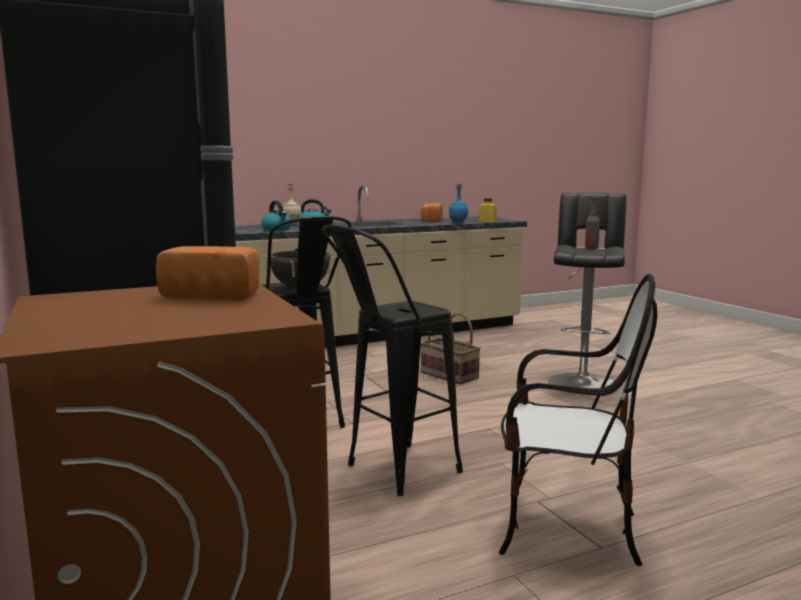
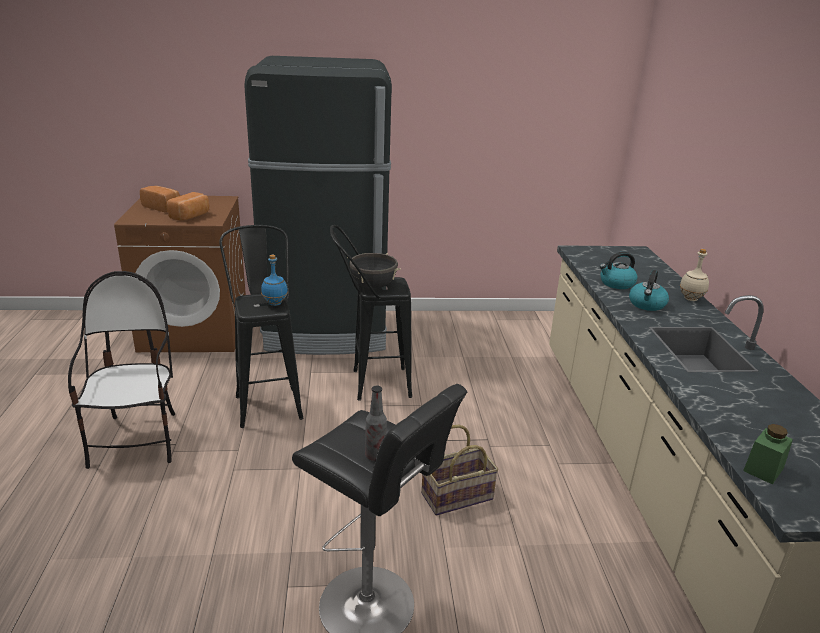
camera: 110 degrees right, 15 degrees up
bread [421,203,443,222] -> bread moved to [140,186,180,212]
blue bottle [449,184,468,224] -> blue bottle moved to [261,255,288,306]
yellow jar [478,198,497,222] -> green jar [743,424,793,485]
chair [499,274,657,566] -> chair turned 135 degrees clockwise [68,271,175,469]

